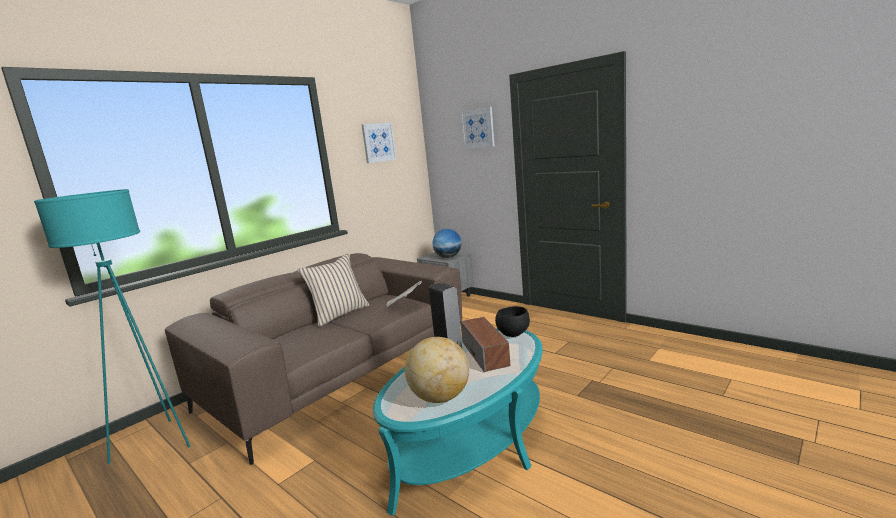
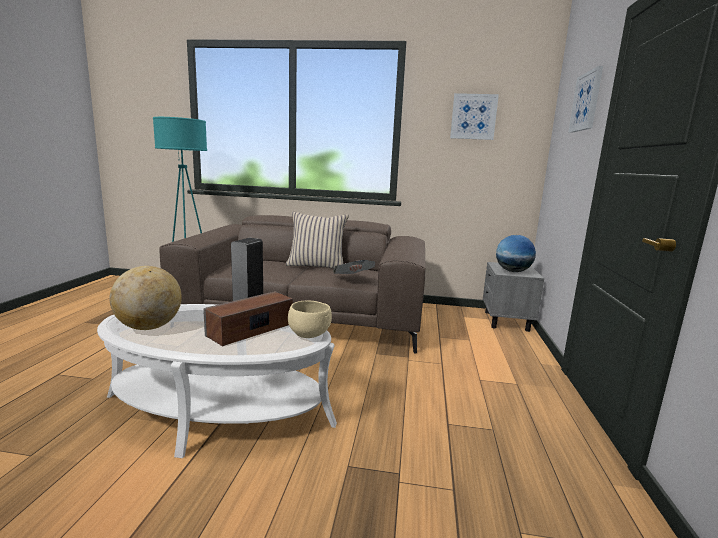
camera: 55 degrees right, 0 degrees up
turquoise coffee table [373,329,543,516] -> white coffee table [97,304,337,458]
black bowl [495,306,530,337] -> beige bowl [288,301,332,338]

